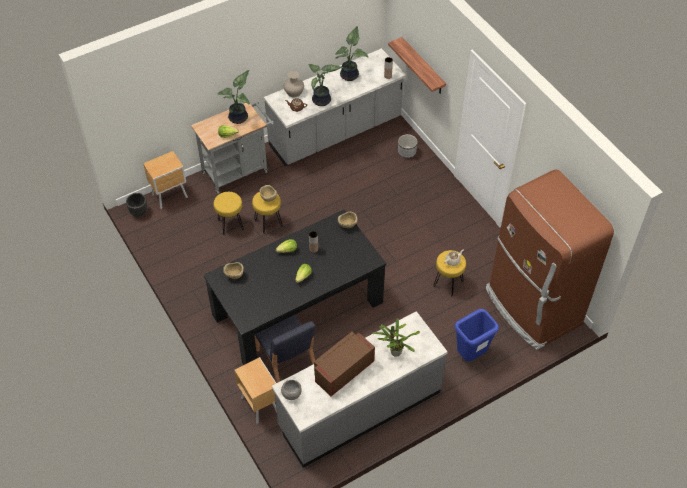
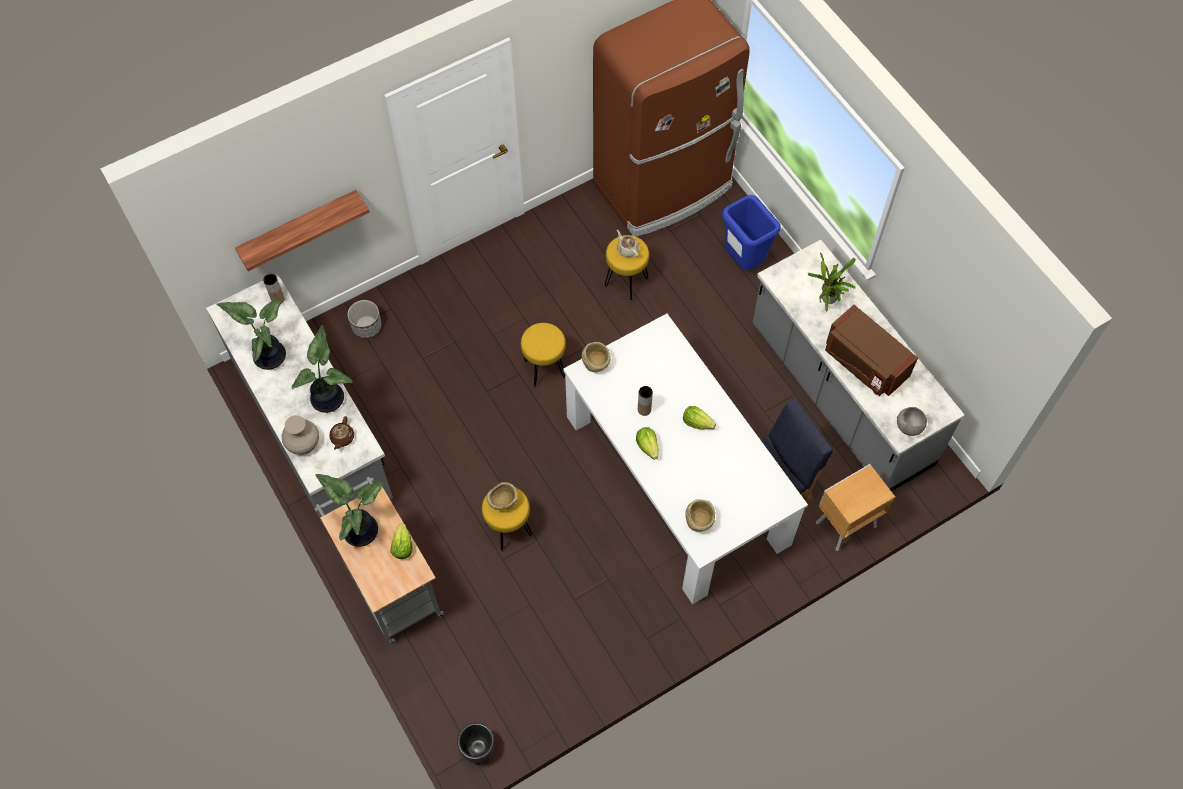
camera: 90 degrees left, 10 degrees up
brown nightstand [143,151,188,209] -> none
black dining table [204,209,386,365] -> white dining table [563,314,808,604]
yellow stool [213,192,244,235] -> yellow stool moved to [521,323,566,387]

